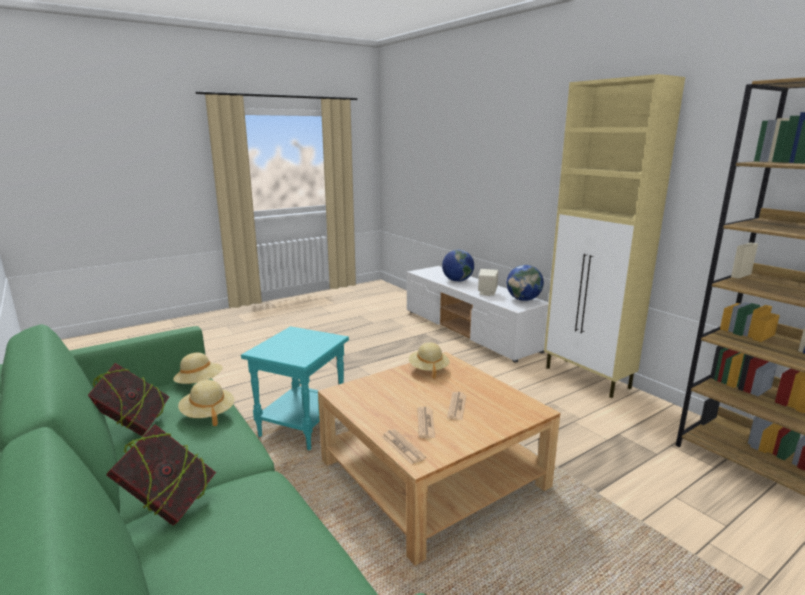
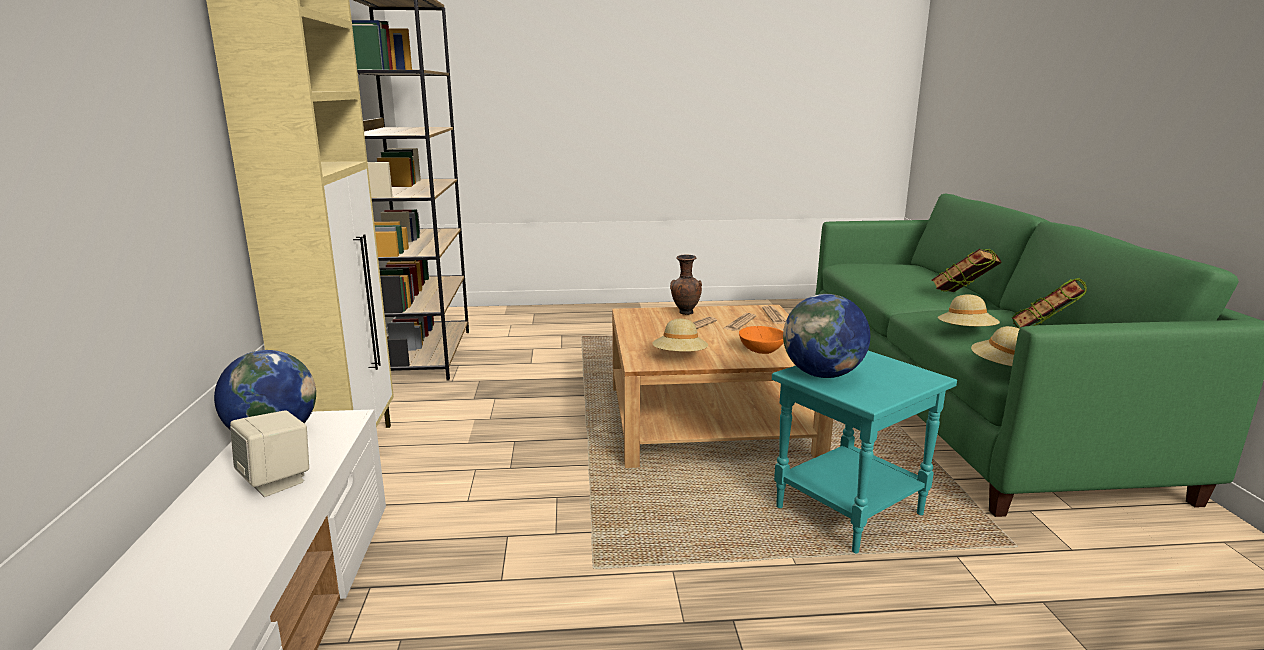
camera: 150 degrees left, 0 degrees up
globe [442,250,474,282] -> globe moved to [783,294,870,378]
none -> brown vase [670,255,702,315]
none -> orange bowl [739,326,784,354]

